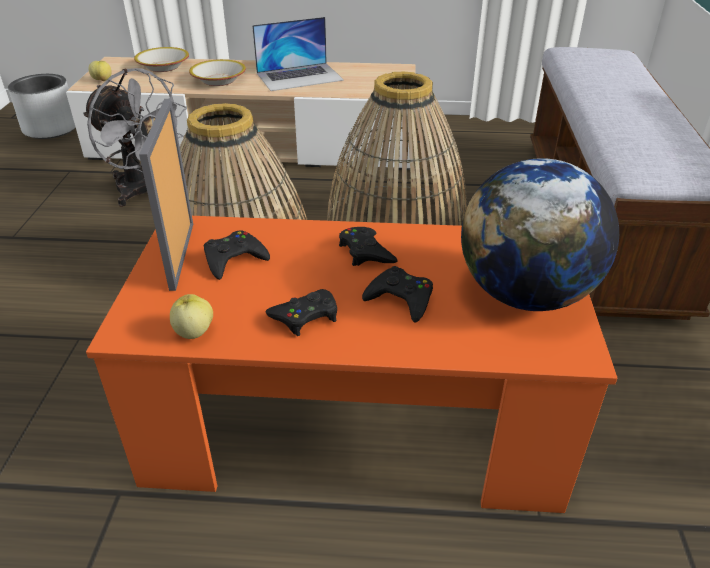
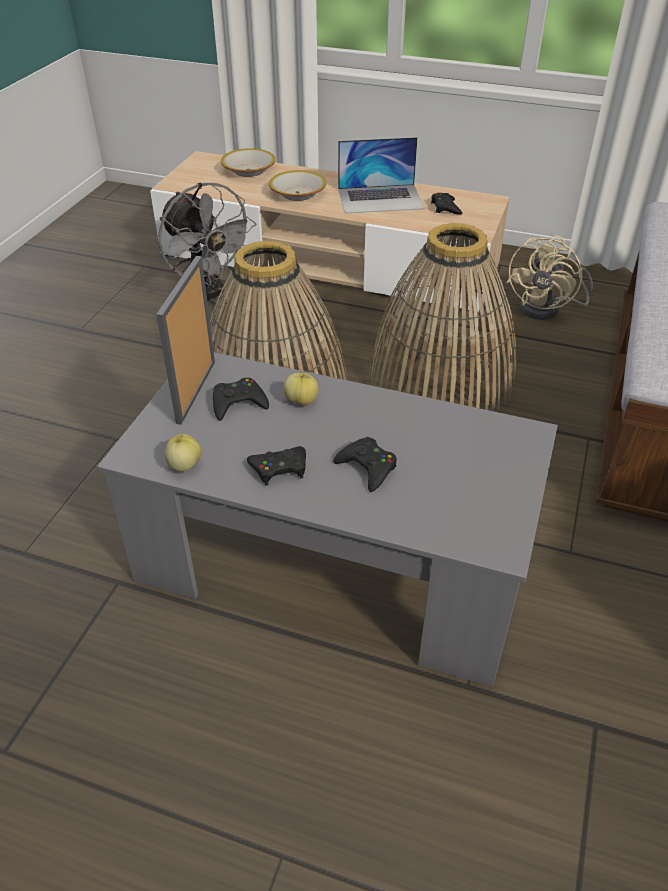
camera: 15 degrees right, 5 degrees up
grey planter [8,74,76,139] -> none
orange coffee table [86,216,617,513] -> grey coffee table [97,352,558,687]
apple [89,61,112,81] -> apple moved to [283,373,318,406]
black game controller [339,227,398,266] -> black game controller moved to [431,192,462,215]
globe [461,158,619,311] -> none
none -> beige fan [507,236,593,320]

